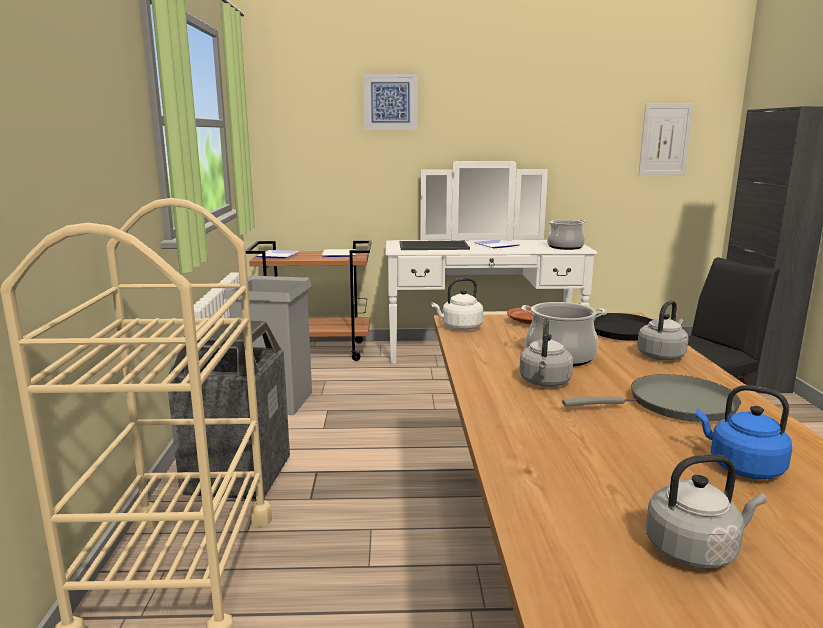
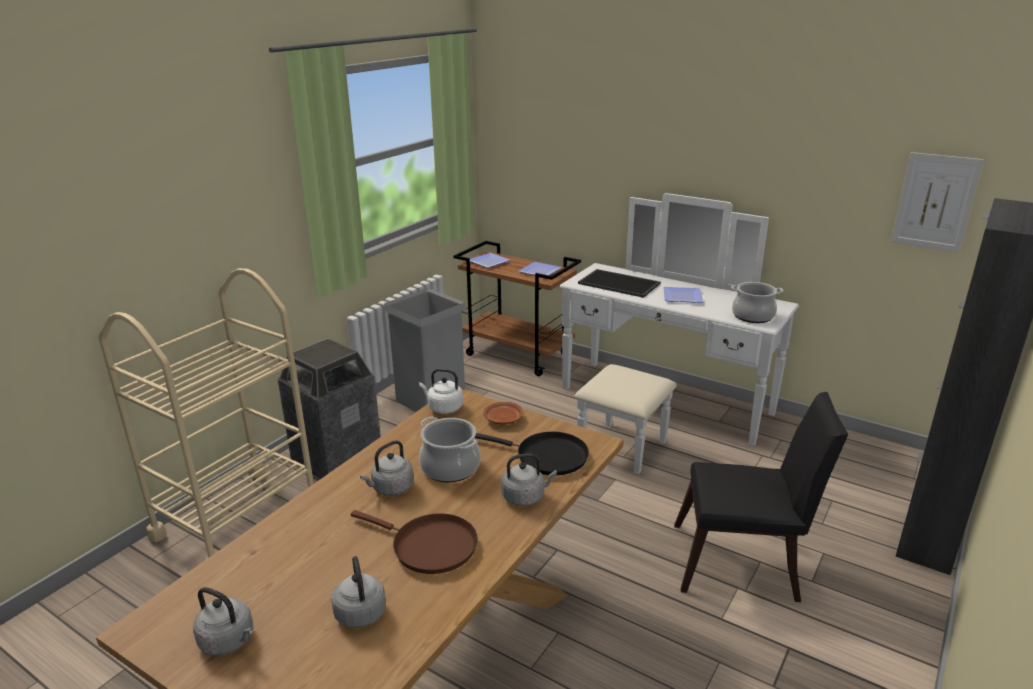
camera: 35 degrees right, 10 degrees up
picture [363,74,417,130] -> none
grey frying pan [562,374,741,422] -> brown frying pan [351,510,478,574]
blue kettle [696,385,792,479] -> grey kettle [331,556,386,628]

